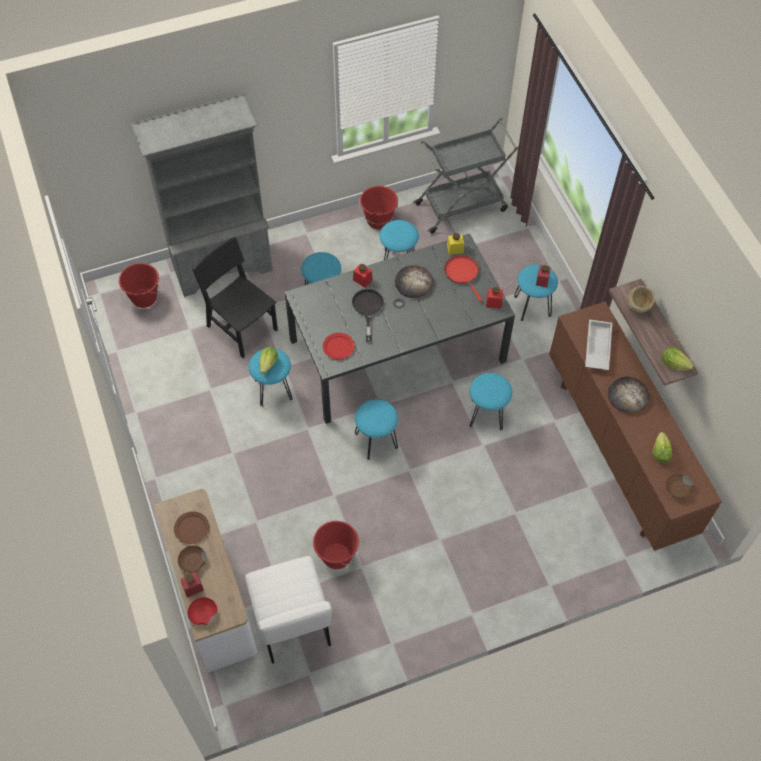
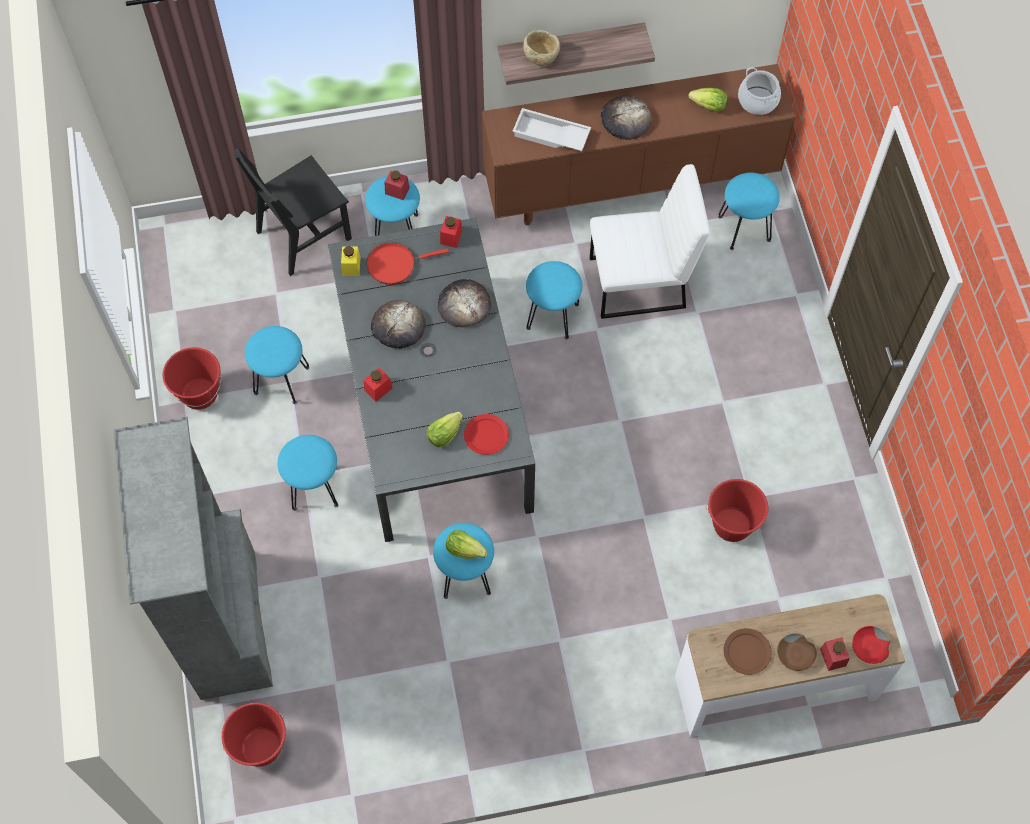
camera: 80 degrees left, 5 degrees up
black chair [192,237,278,358] -> black chair moved to [234,148,352,276]
white chair [245,556,332,664] -> white chair moved to [590,164,710,319]
black frying pan [352,289,383,342] -> none
turquoise stool [355,399,398,460] -> turquoise stool moved to [718,172,780,250]
grey cart [413,118,519,234] -> none
lettuce [661,347,694,370] -> lettuce moved to [427,412,463,447]
brown bowl [666,474,694,499] -> cooking pot [738,67,781,115]
none -> bread [438,279,491,327]

